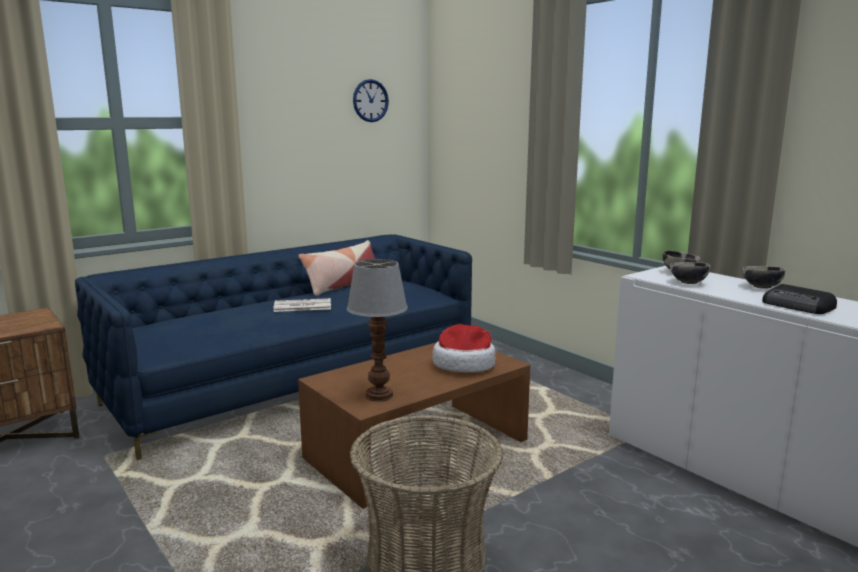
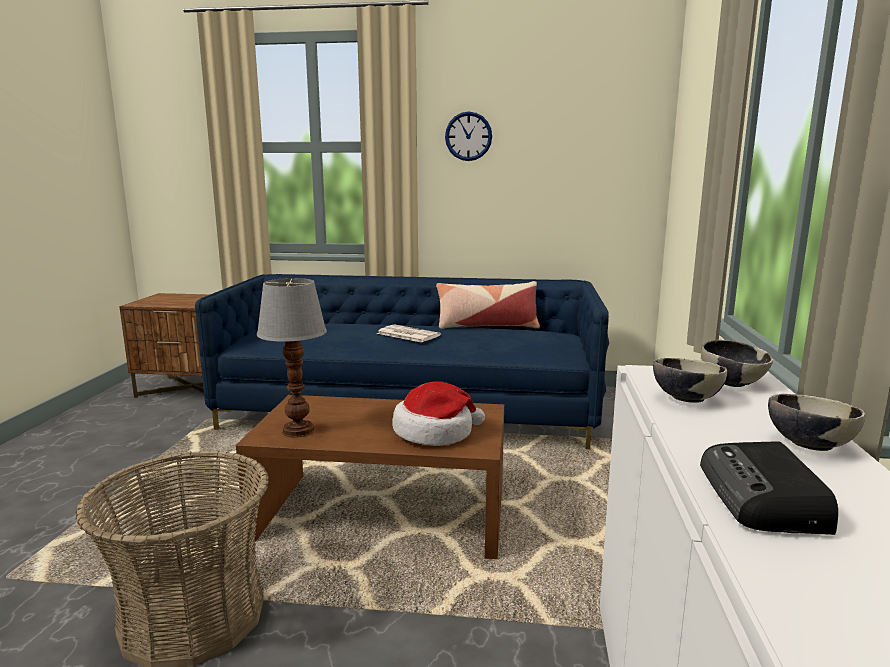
camera: 45 degrees right, 0 degrees up
wall clock [353,79,389,122] -> wall clock moved to [445,111,492,161]

